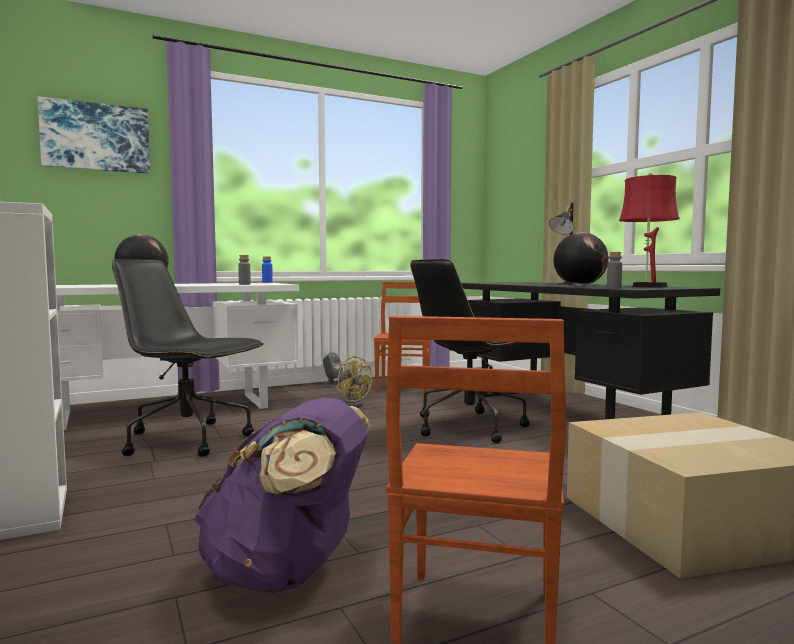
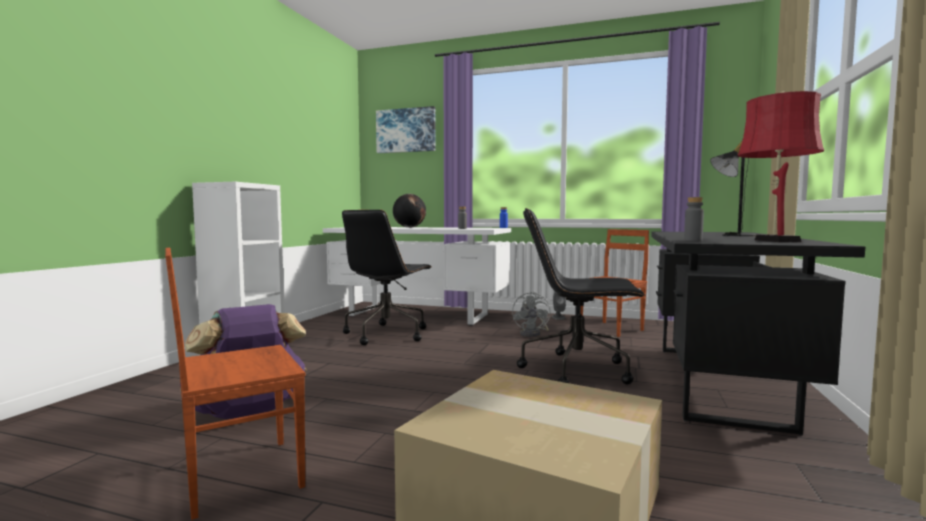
camera: 45 degrees right, 0 degrees up
black office chair [112,259,264,457] -> black office chair turned 135 degrees counterclockwise [342,210,431,345]
yellow fan [337,355,372,408] -> grey fan [512,291,550,337]
globe [553,232,609,286] -> none

